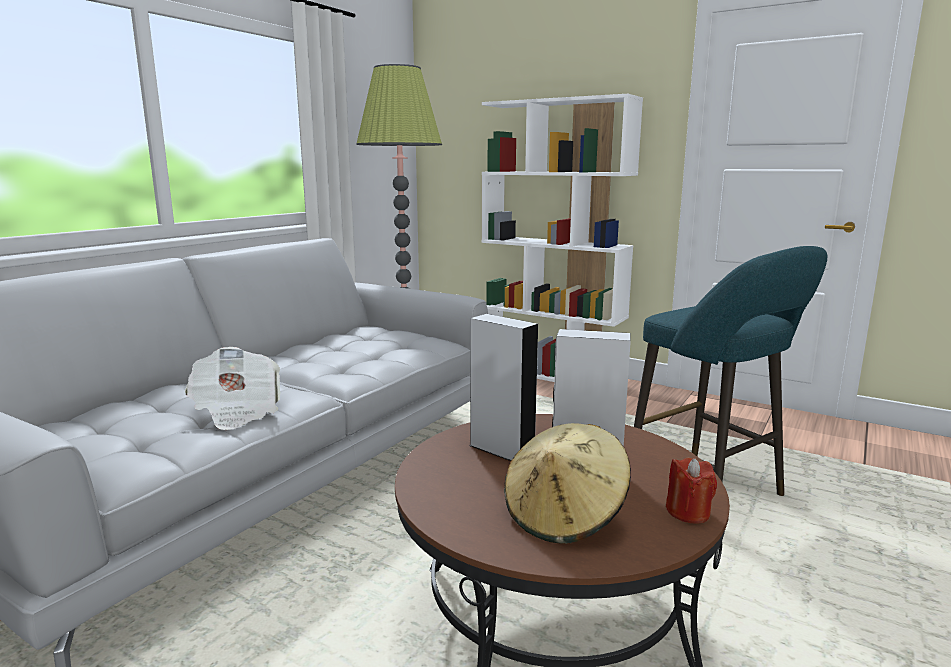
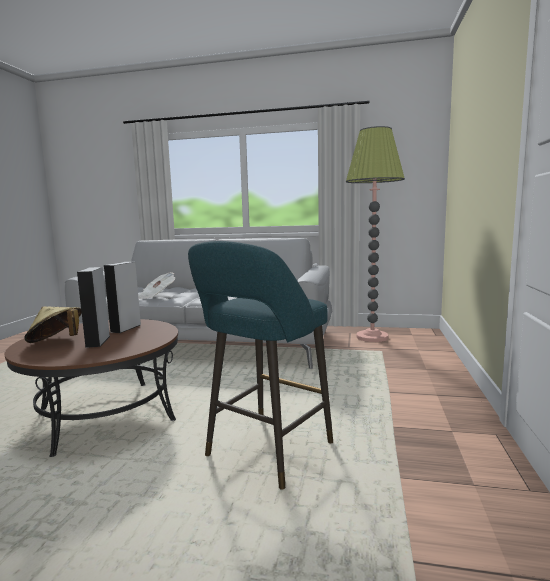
camera: 70 degrees right, 5 degrees down
white bookcase [482,94,643,382] -> none
red candle [666,458,717,524] -> none

